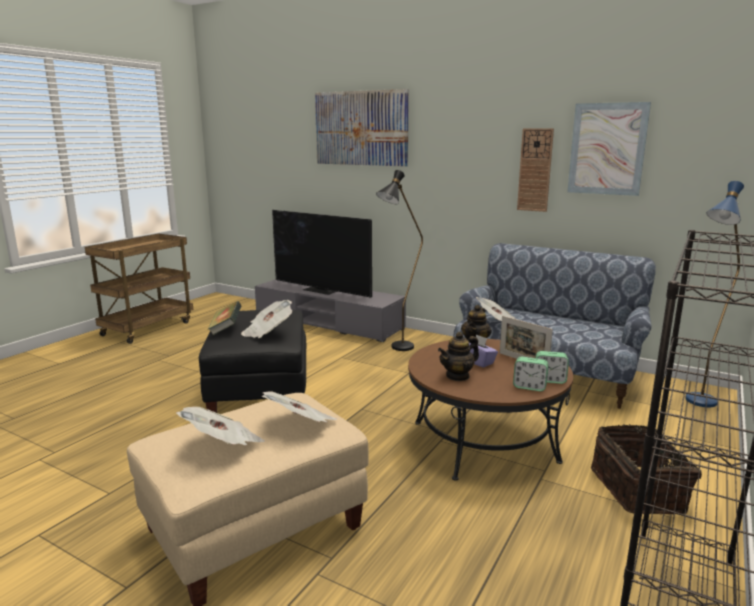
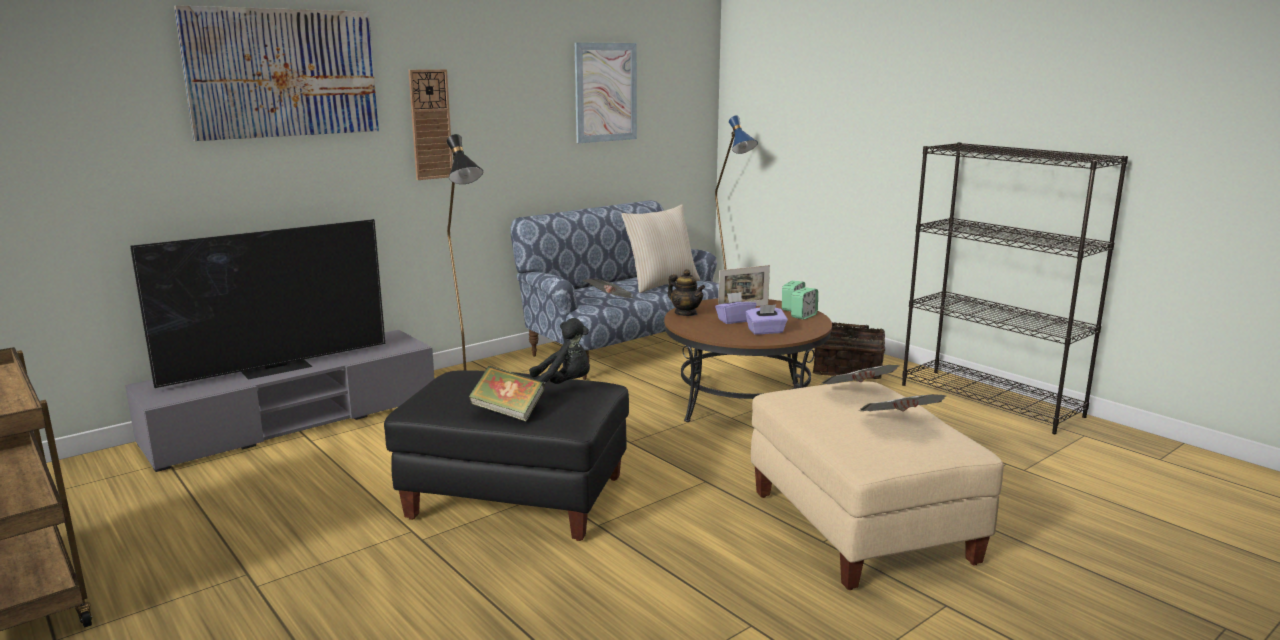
camera: 70 degrees left, 0 degrees up
newspaper [241,300,292,338] -> black plush toy [529,318,590,384]
teapot [438,332,479,381] -> purple tissue box [745,305,788,335]
wall clock [517,128,554,212] -> wall clock moved to [408,69,453,180]
none -> beige pillow [621,204,700,293]

